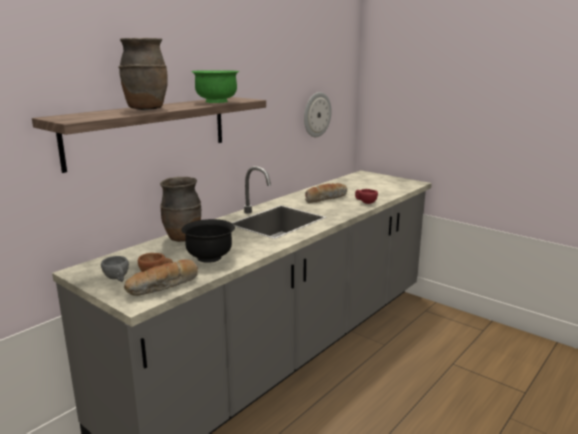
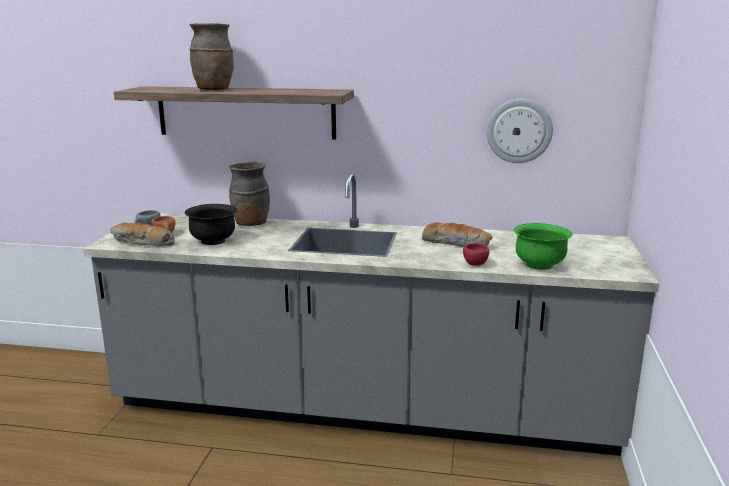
camera: 60 degrees right, 0 degrees up
green bowl [192,70,239,103] -> green bowl moved to [514,223,573,270]

